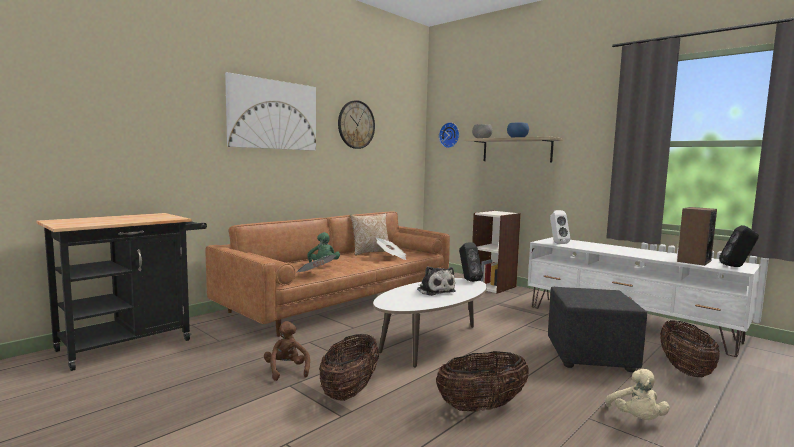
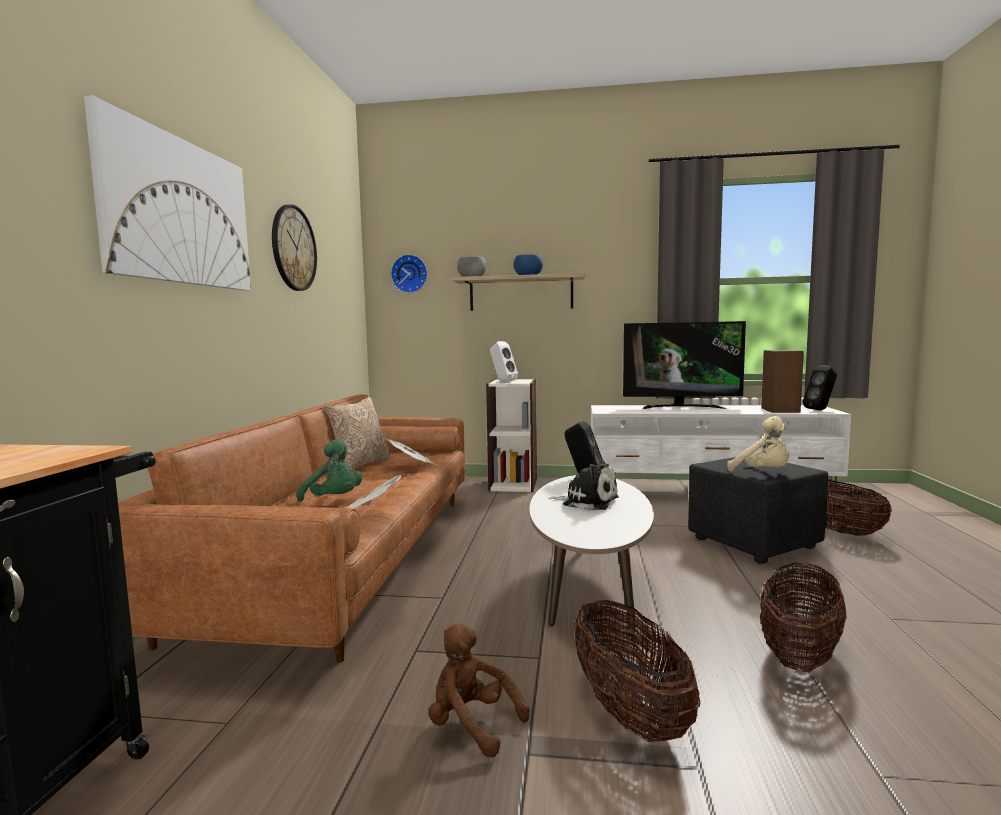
camera: 35 degrees left, 0 degrees up
white speaker [550,210,571,244] -> white speaker moved to [490,341,518,382]
beige plush toy [605,369,670,420] -> beige plush toy moved to [727,416,789,472]
none -> television [623,321,746,409]

